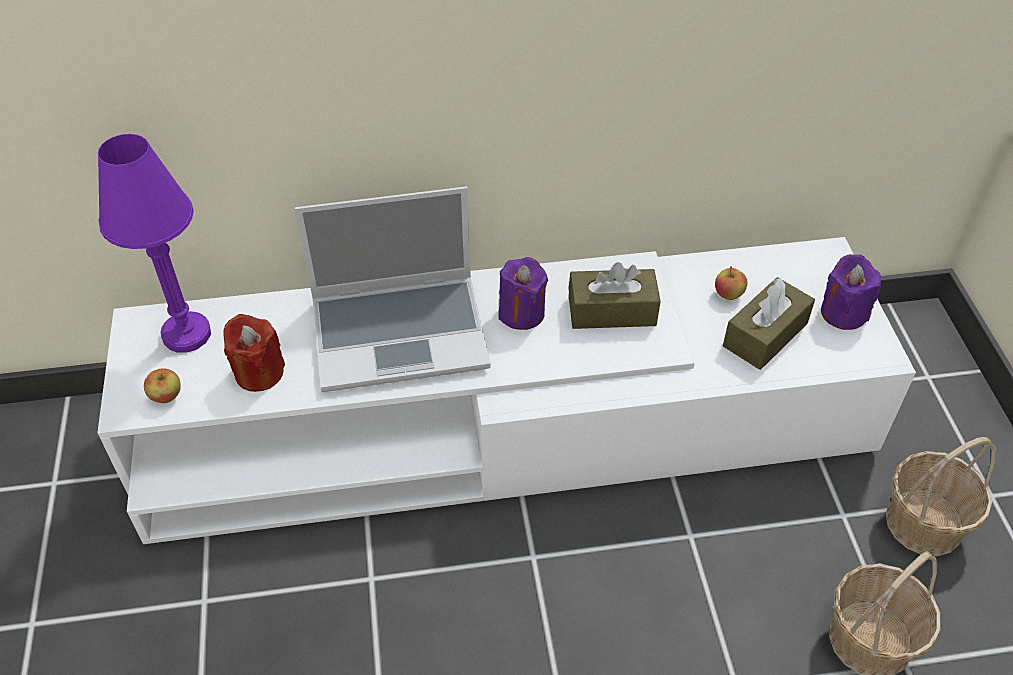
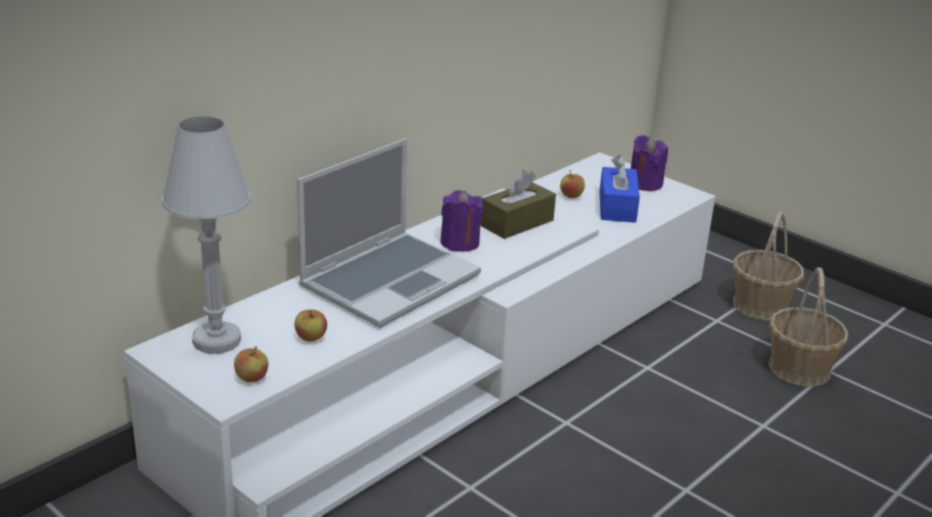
camera: 40 degrees left, 20 degrees down
purple table lamp [98,134,211,353] -> white table lamp [162,116,251,354]
red candle [223,314,285,392] -> apple [294,309,327,342]
brown tissue box [723,277,815,370] -> blue tissue box [599,155,640,223]

